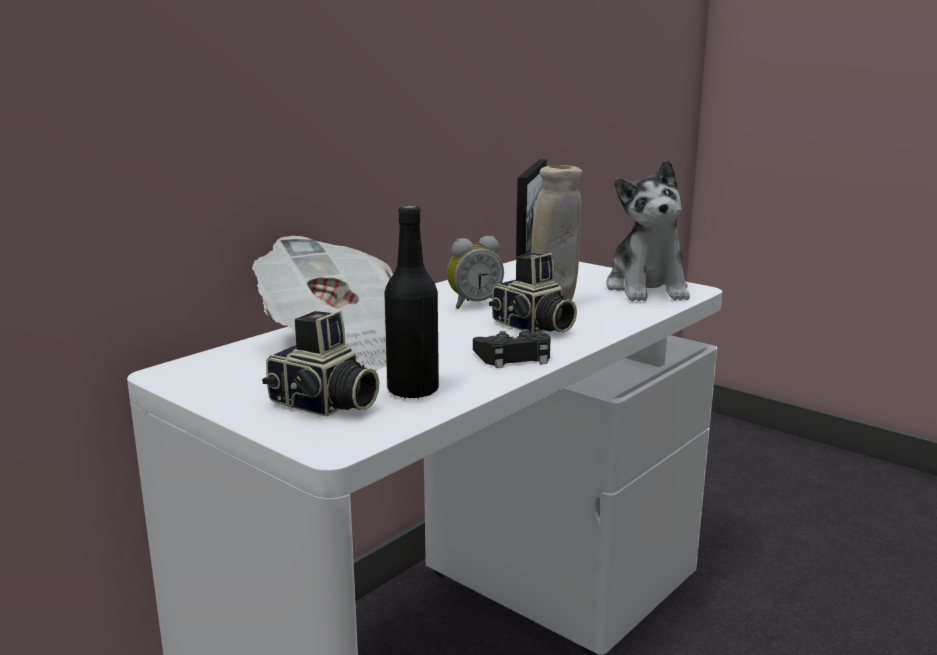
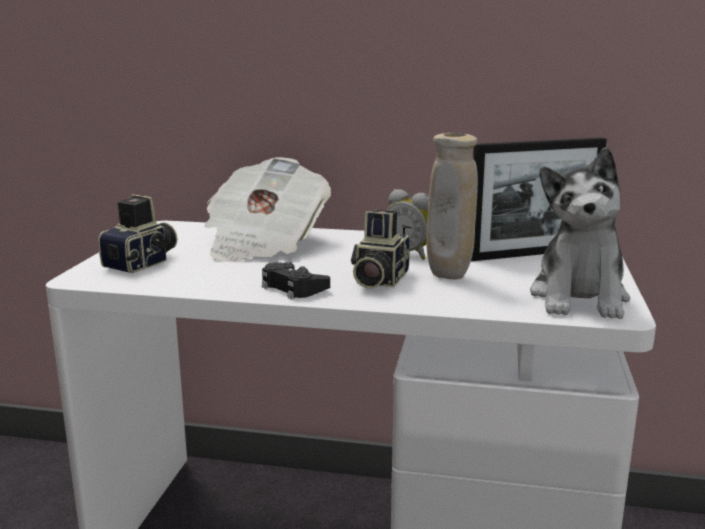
camera: 60 degrees right, 0 degrees up
camera [262,310,379,417] -> camera turned 150 degrees counterclockwise [98,194,177,273]
black bottle [384,205,439,399] -> none
plush toy [606,159,690,301] -> plush toy turned 45 degrees counterclockwise [530,147,630,319]

